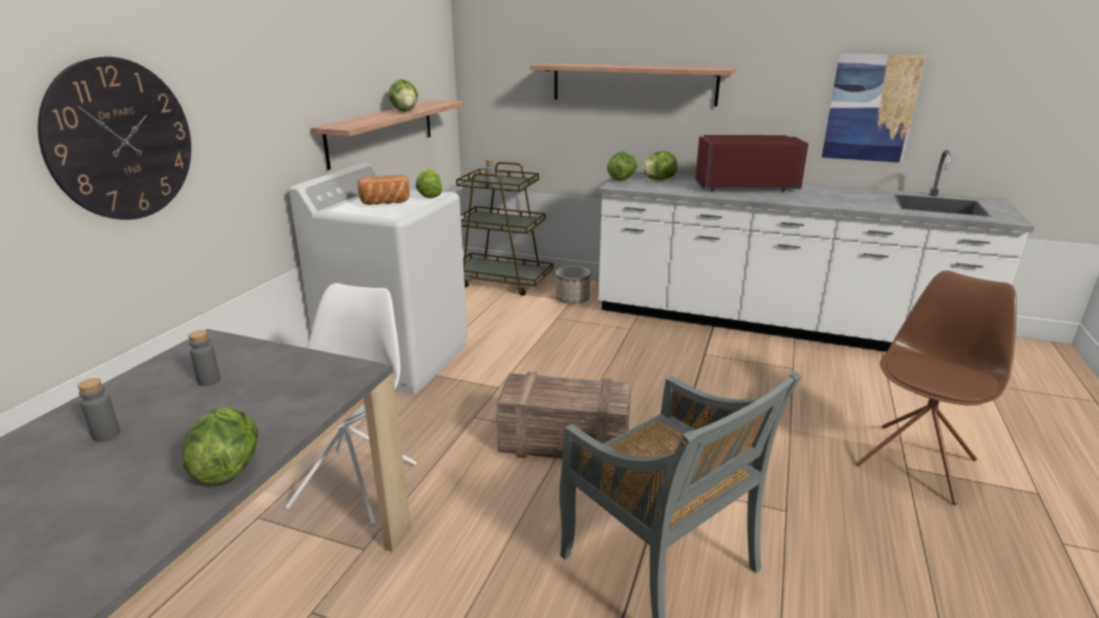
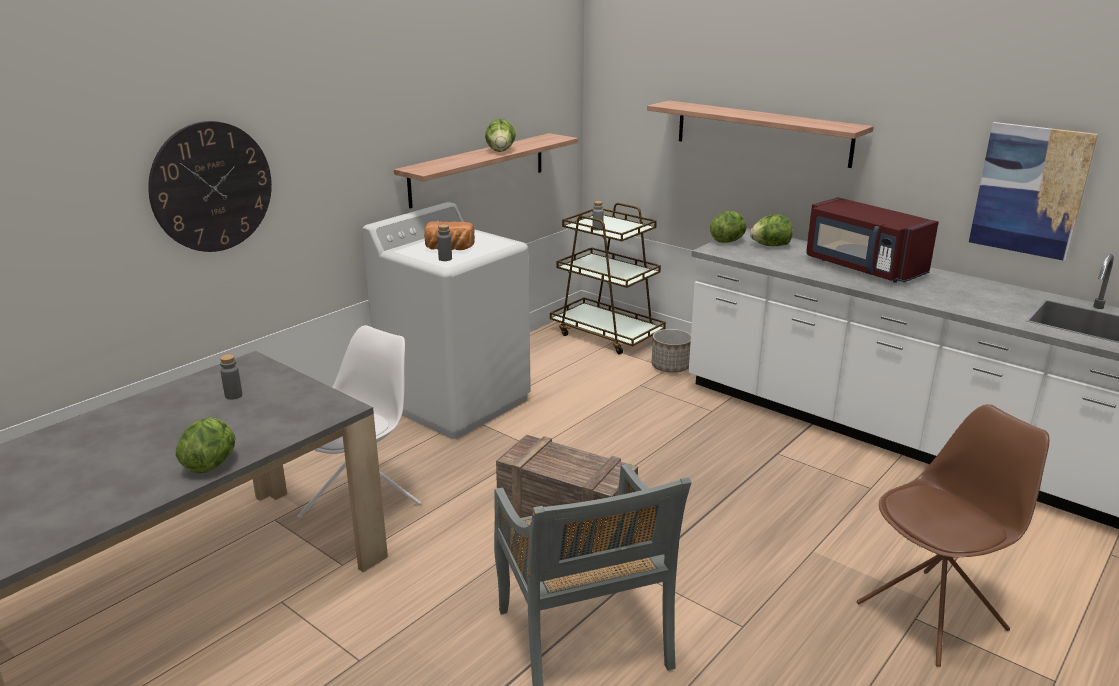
camera: 20 degrees right, 0 degrees up
grey bottle [77,378,120,442] -> grey bottle moved to [437,224,452,261]
lettuce [416,169,443,198] -> none
red microwave [695,135,808,192] -> red microwave turned 150 degrees counterclockwise [806,197,939,283]

